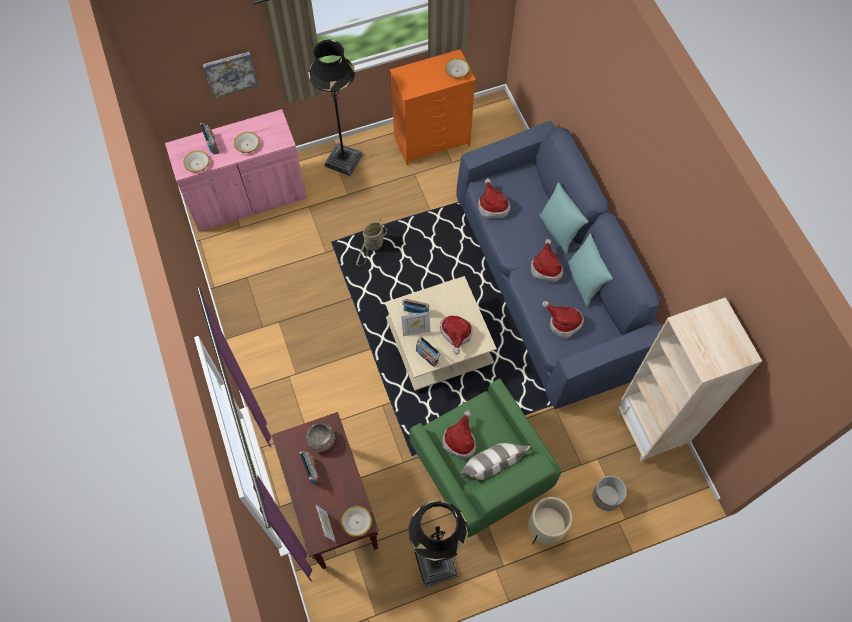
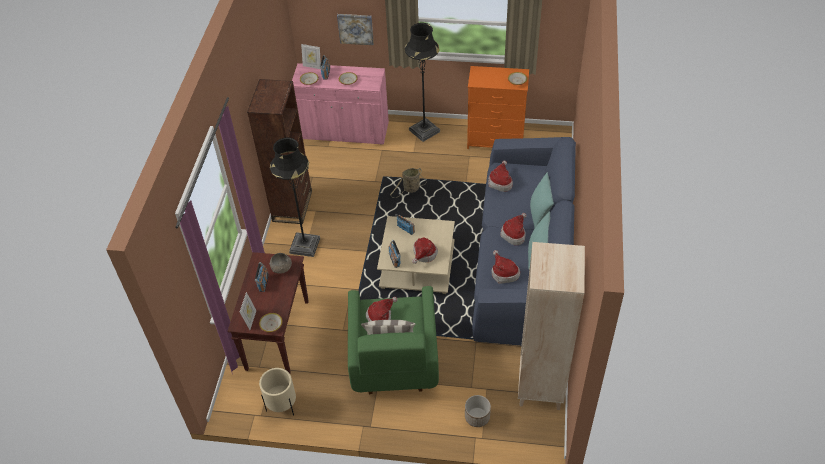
camera: 30 degrees right, 15 degrees down
picture frame [401,312,430,336] -> picture frame moved to [301,44,321,69]
black floor lamp [408,501,468,587] -> black floor lamp moved to [270,138,320,257]
beige planter [528,497,572,545] -> beige planter moved to [259,368,296,416]
none -> brown bookcase [247,79,312,224]

